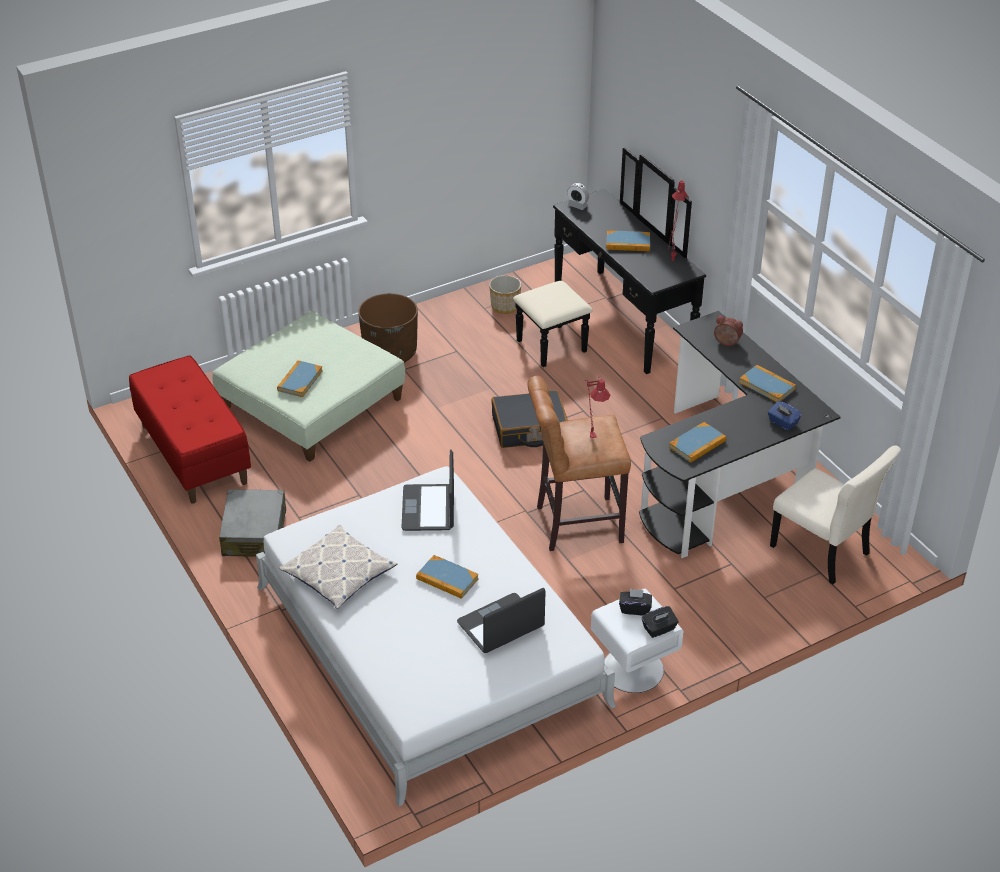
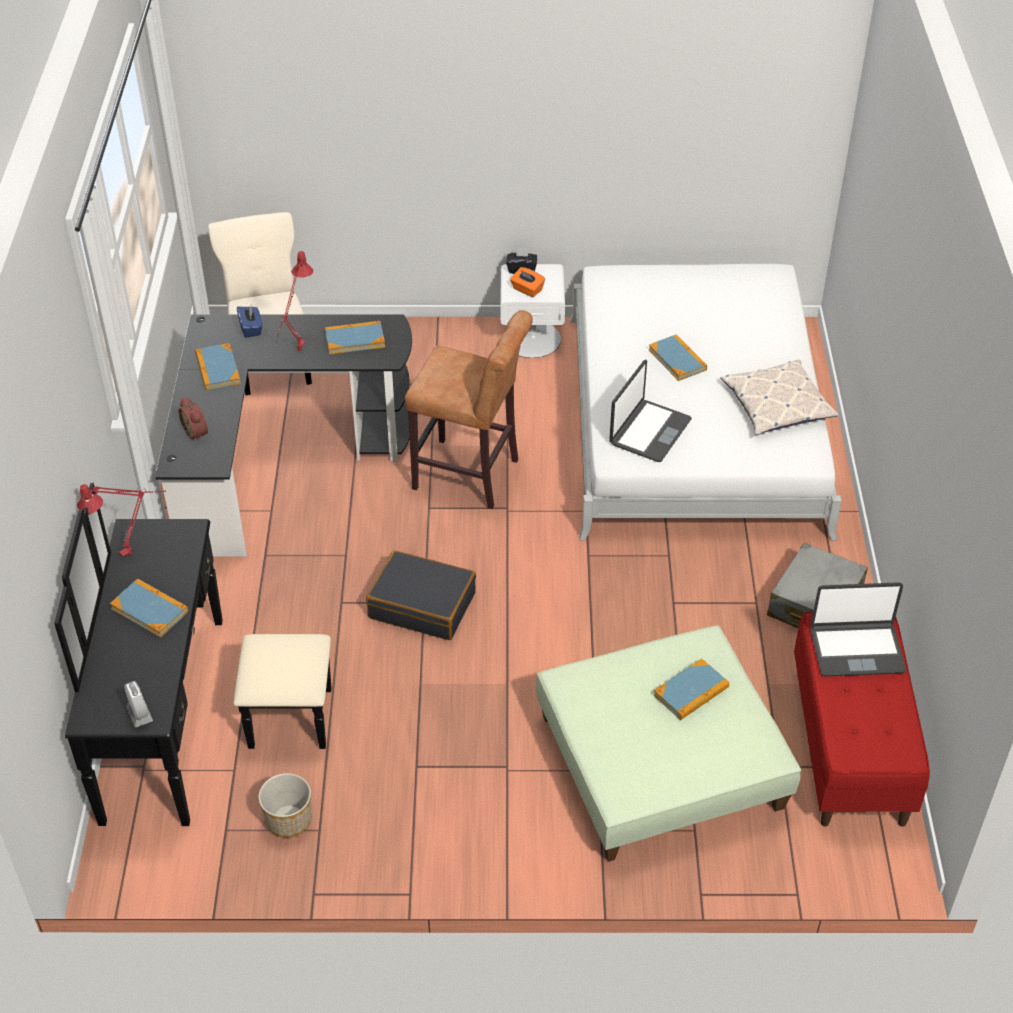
camera: 150 degrees left, 5 degrees up
brown planter [358,293,418,363] -> none
laptop [457,588,546,653] -> laptop moved to [810,582,906,676]
red table lamp [584,377,610,438] -> red table lamp moved to [275,251,313,352]
black tissue box [619,588,652,616] -> orange tissue box [510,267,545,297]

